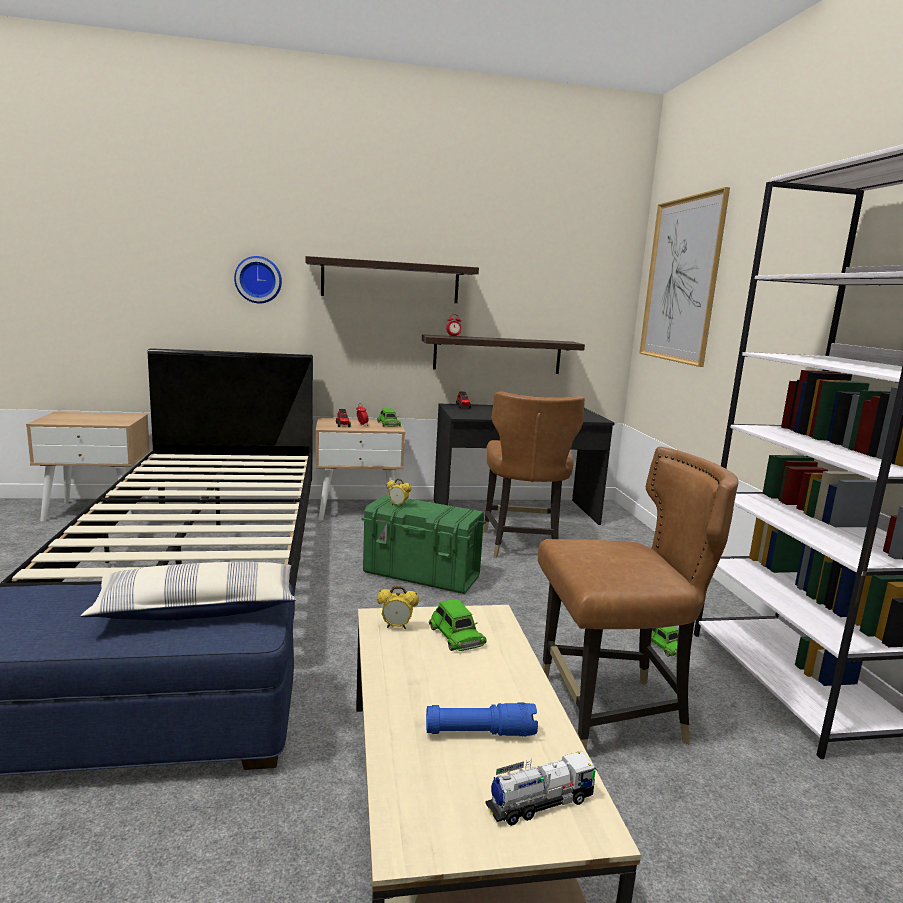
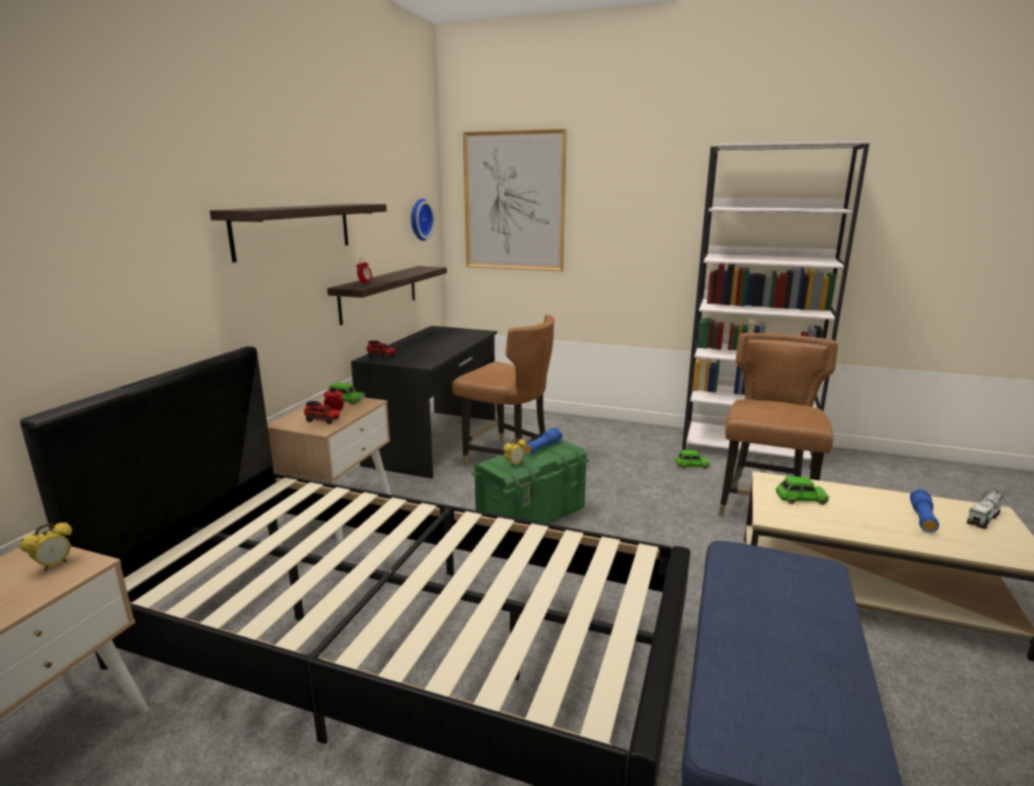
camera: 60 degrees left, 5 degrees up
pillow [81,562,296,620] -> none
wall clock [234,256,282,303] -> wall clock moved to [411,199,435,241]
alarm clock [377,586,419,629] -> alarm clock moved to [20,522,72,571]
toy truck [485,751,597,826] -> toy truck turned 135 degrees counterclockwise [967,491,1004,529]
none -> blue flashlight [523,428,563,455]

